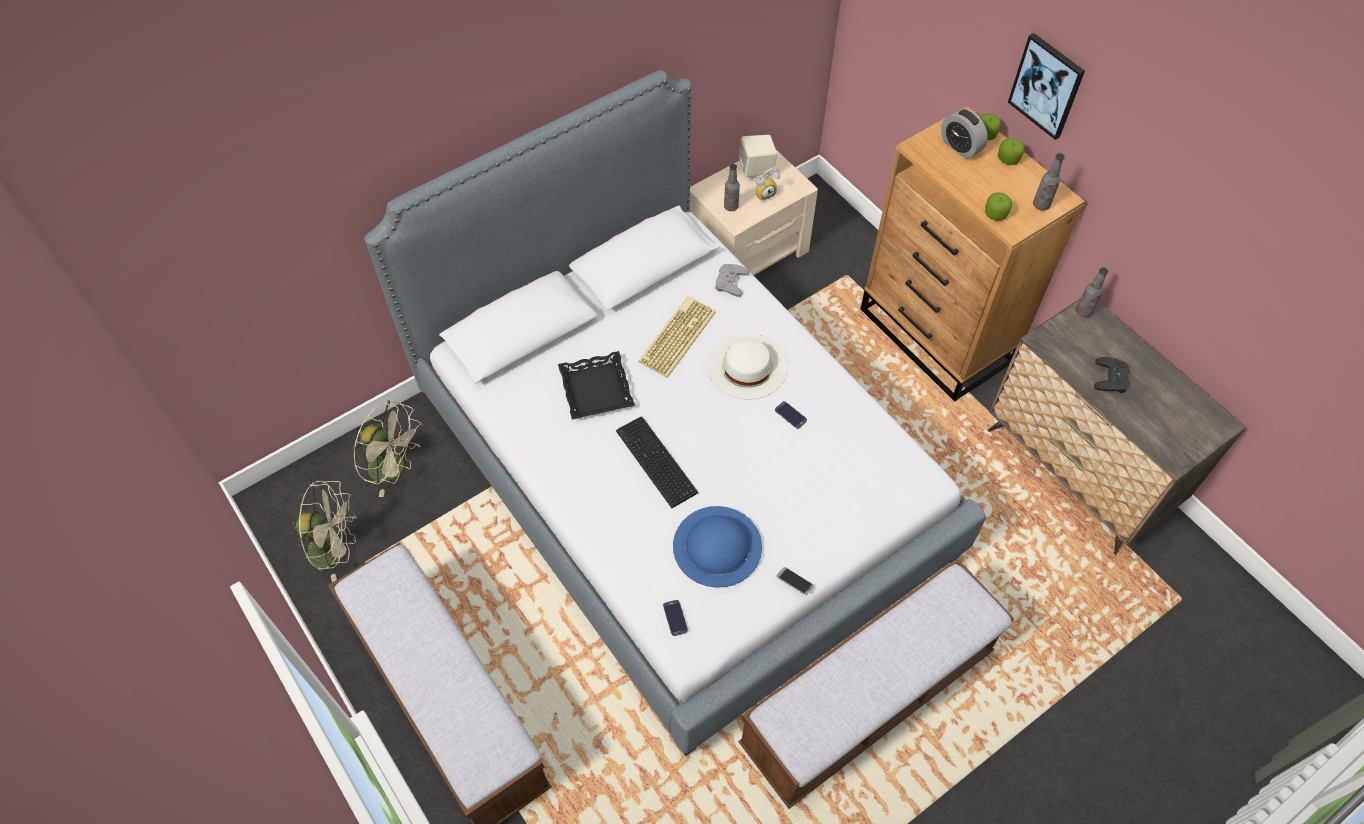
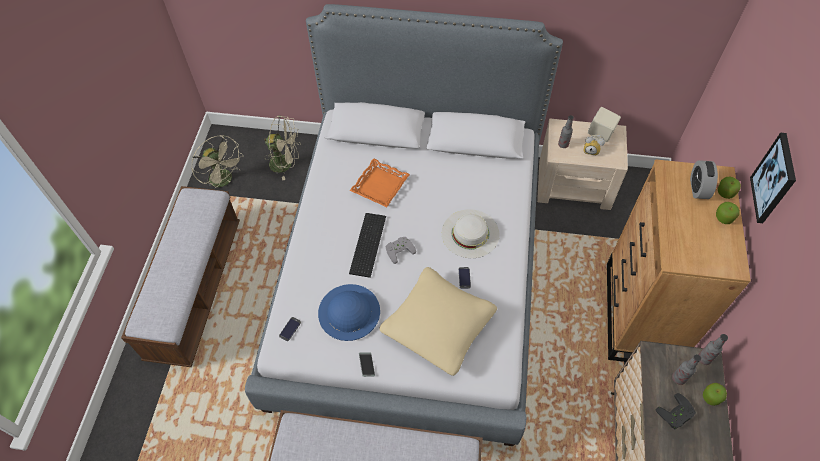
camera: 45 degrees right, 0 degrees up
beige fan [353,400,421,497] -> beige fan turned 60 degrees counterclockwise [264,115,301,181]
black tray [558,351,635,420] -> orange tray [350,158,410,207]
keyboard [639,296,716,378] -> none
grey game controller [715,264,749,297] -> grey game controller moved to [385,237,416,264]
apple [985,193,1012,221] -> apple moved to [703,383,727,406]
bottle [1033,153,1065,210] -> bottle moved to [672,354,701,385]
none -> beige pillow [379,267,497,376]

